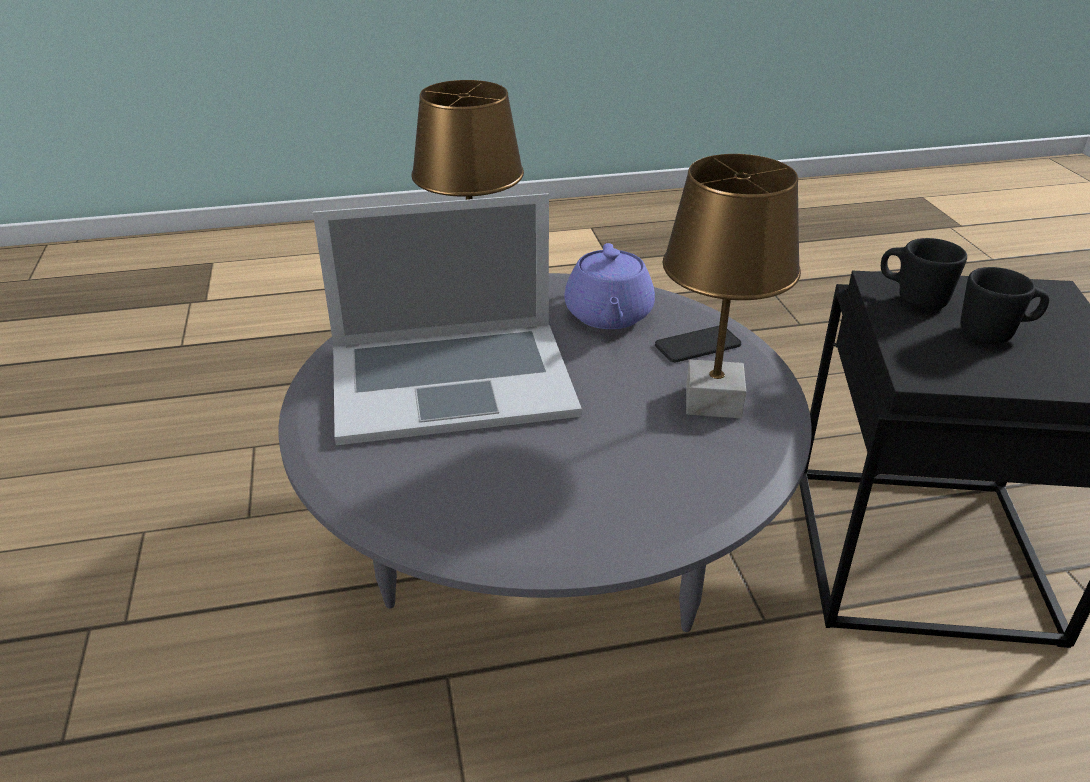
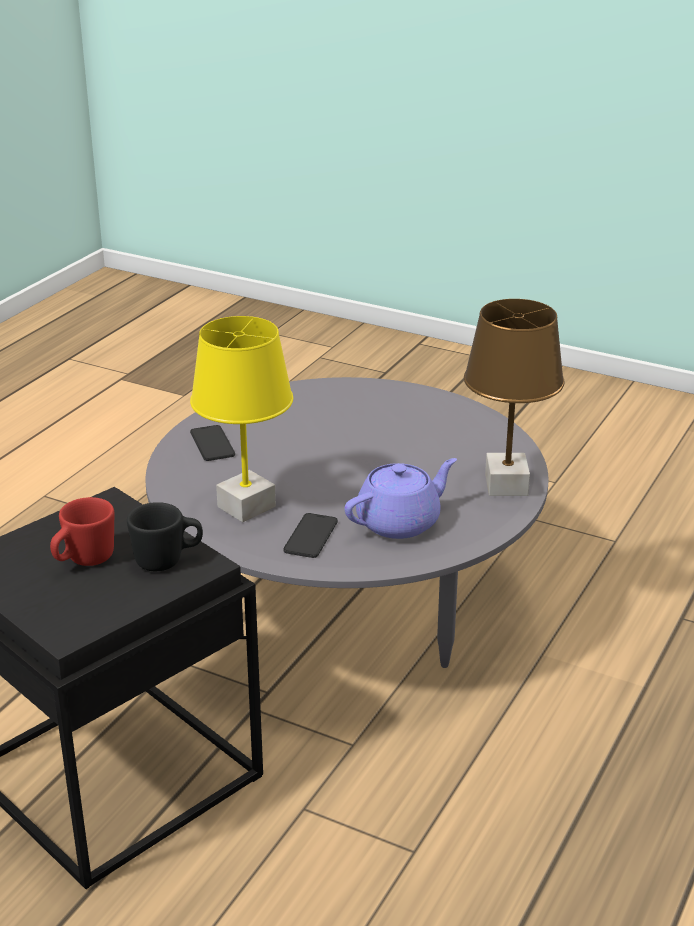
camera: 130 degrees right, 5 degrees down
laptop [313,193,582,445] -> none
purple teapot [564,243,655,329] -> purple teapot turned 105 degrees clockwise [345,458,457,539]
brown table lamp [663,154,801,418] -> yellow table lamp [190,316,293,522]
black mug [960,267,1049,344] -> red mug [50,497,114,566]
none -> phone [190,425,235,461]

